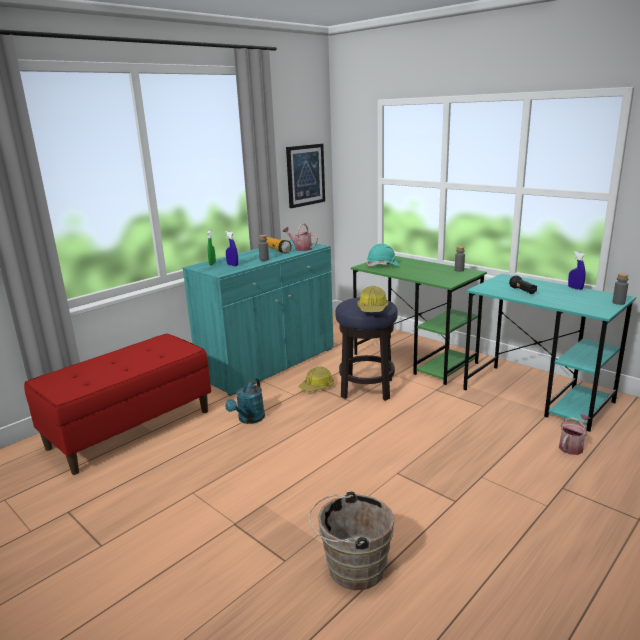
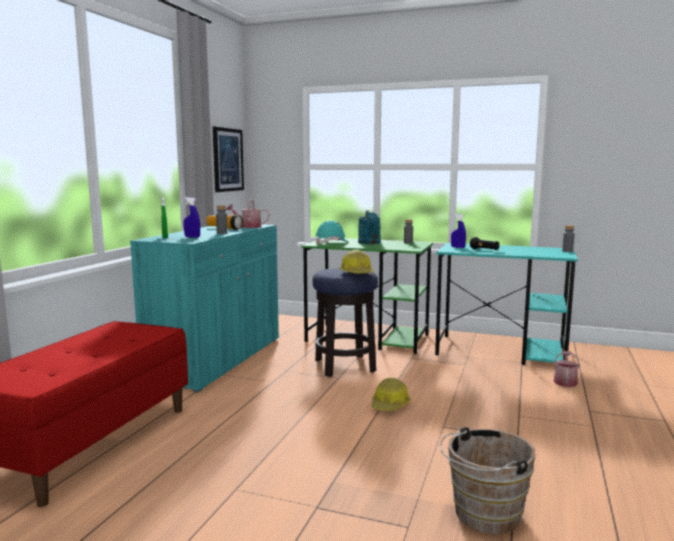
camera: 25 degrees left, 10 degrees down
turquoise watering can [225,378,265,424] -> turquoise watering can moved to [358,210,381,244]
hard hat [299,366,334,392] -> hard hat moved to [371,378,410,412]
blue spray bottle [568,252,585,290] -> blue spray bottle moved to [451,214,466,248]

